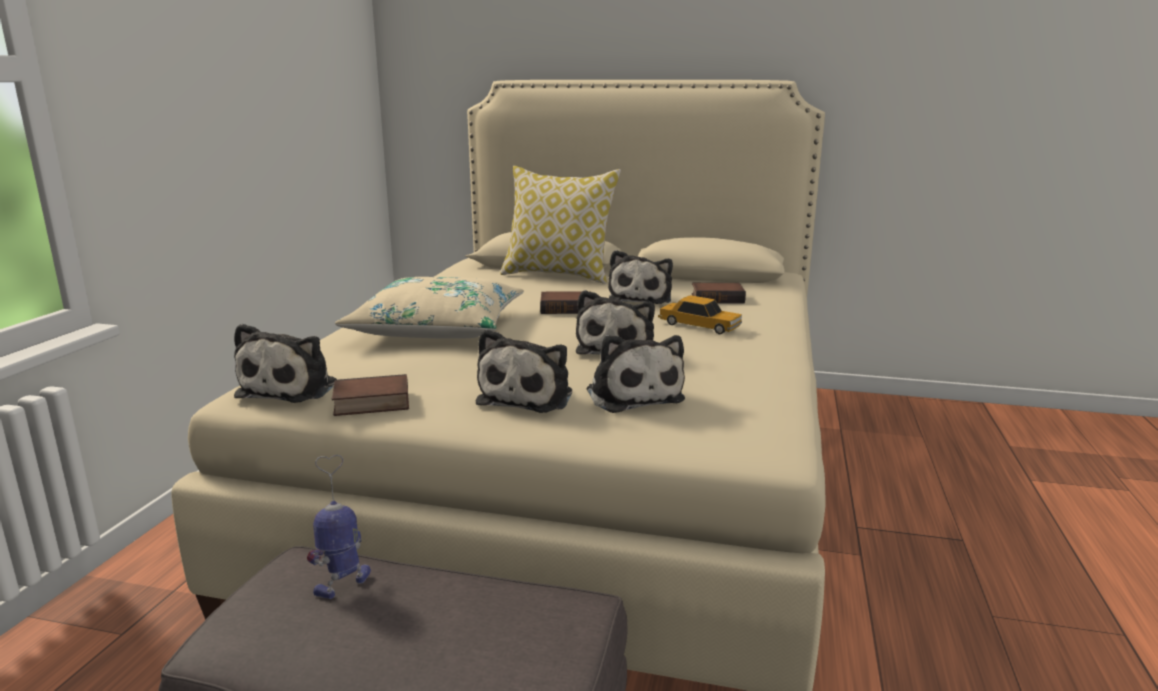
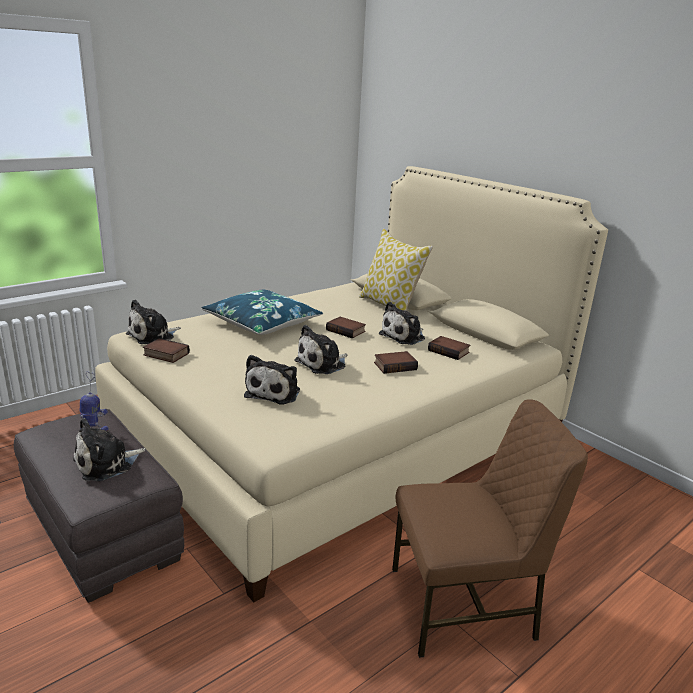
camera: 35 degrees right, 5 degrees up
beige pillow [335,277,524,339] -> blue pillow [201,290,323,335]
plush toy [476,329,572,413] -> plush toy moved to [73,418,146,481]
toy car [658,295,742,334] -> book [374,351,418,374]
none -> brown chair [392,399,588,658]

